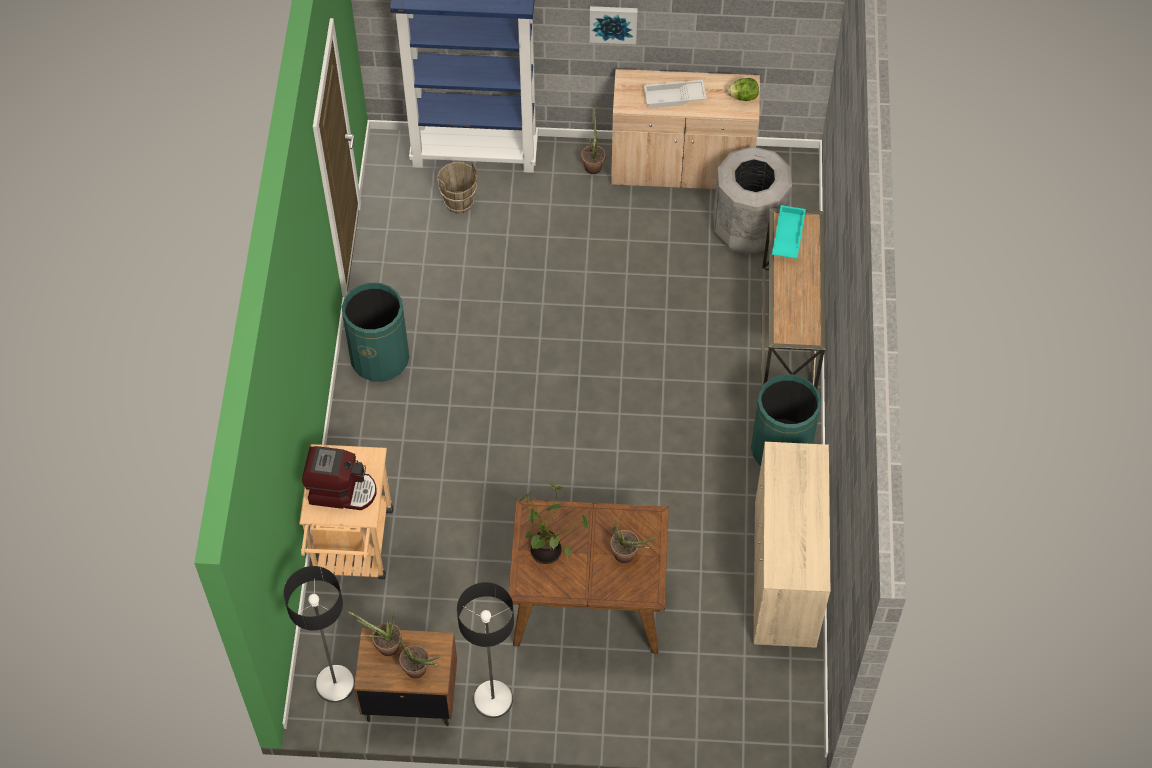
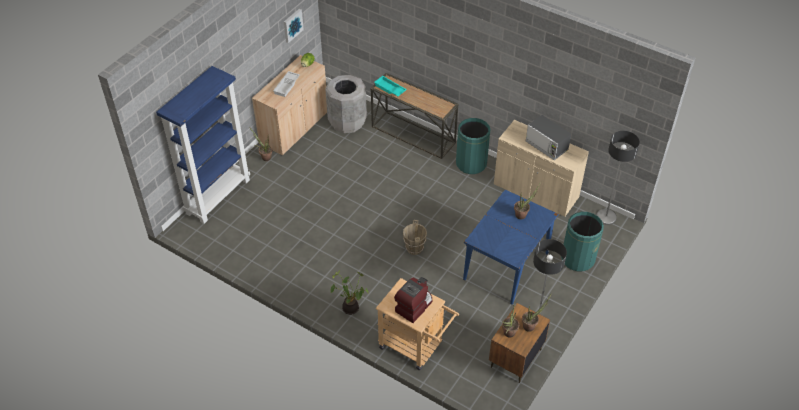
camera: 60 degrees left, 10 degrees down
floor lamp [283,566,355,703] -> floor lamp moved to [596,131,640,225]
green trash can [342,283,409,382] -> green trash can moved to [561,212,604,272]
brown bucket [437,162,477,214] -> brown bucket moved to [403,220,427,255]
brown dining table [509,499,669,654] -> blue dining table [463,190,558,304]
potted plant [519,483,589,564] -> potted plant moved to [331,270,369,315]
picture [590,6,638,44] -> picture moved to [284,9,304,43]
none -> microwave [525,115,571,160]

